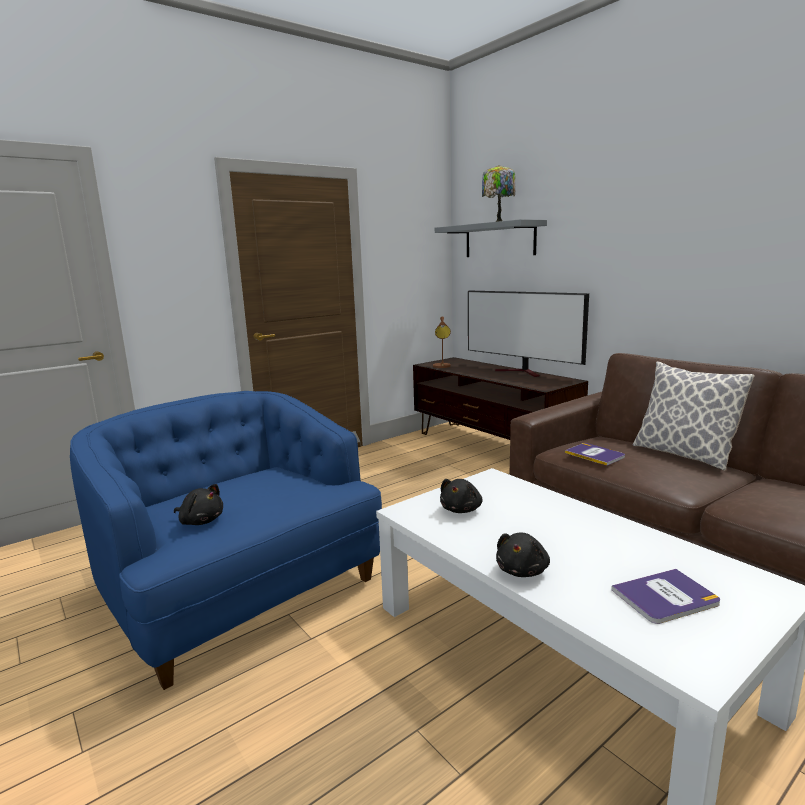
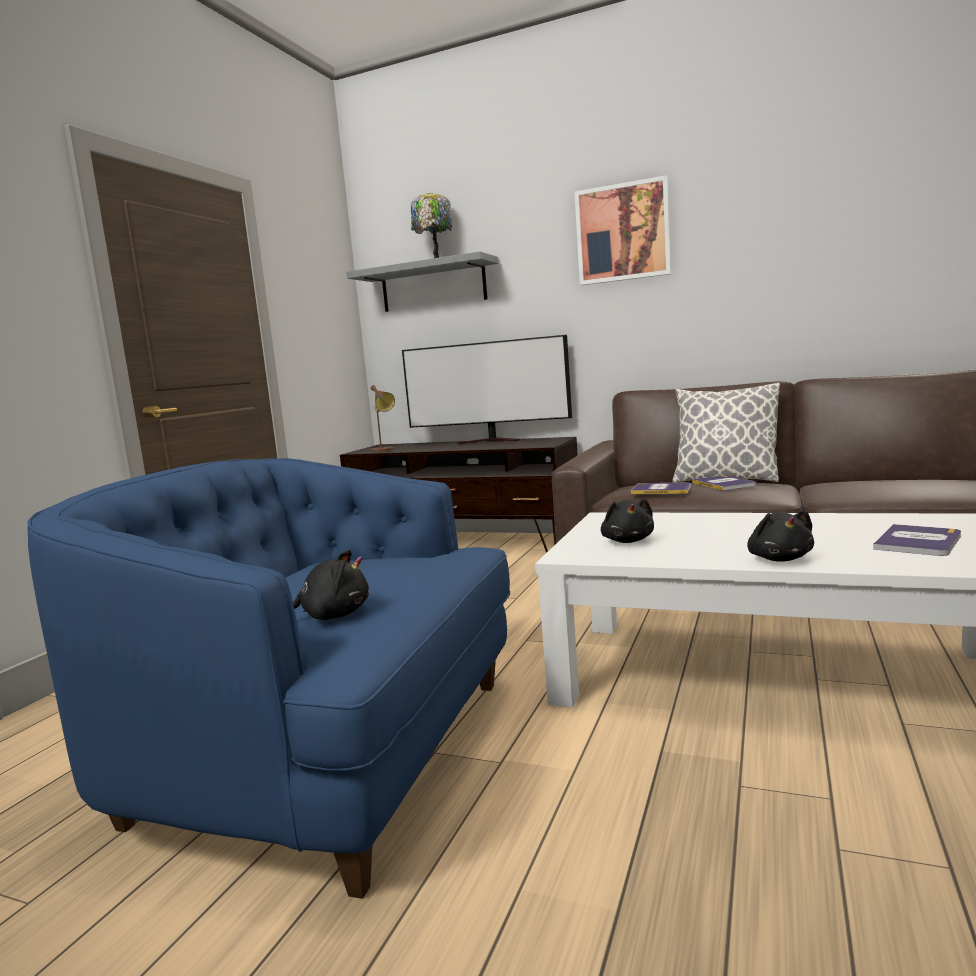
camera: 30 degrees left, 5 degrees down
none -> picture [574,175,671,285]
none -> book [692,475,756,491]

